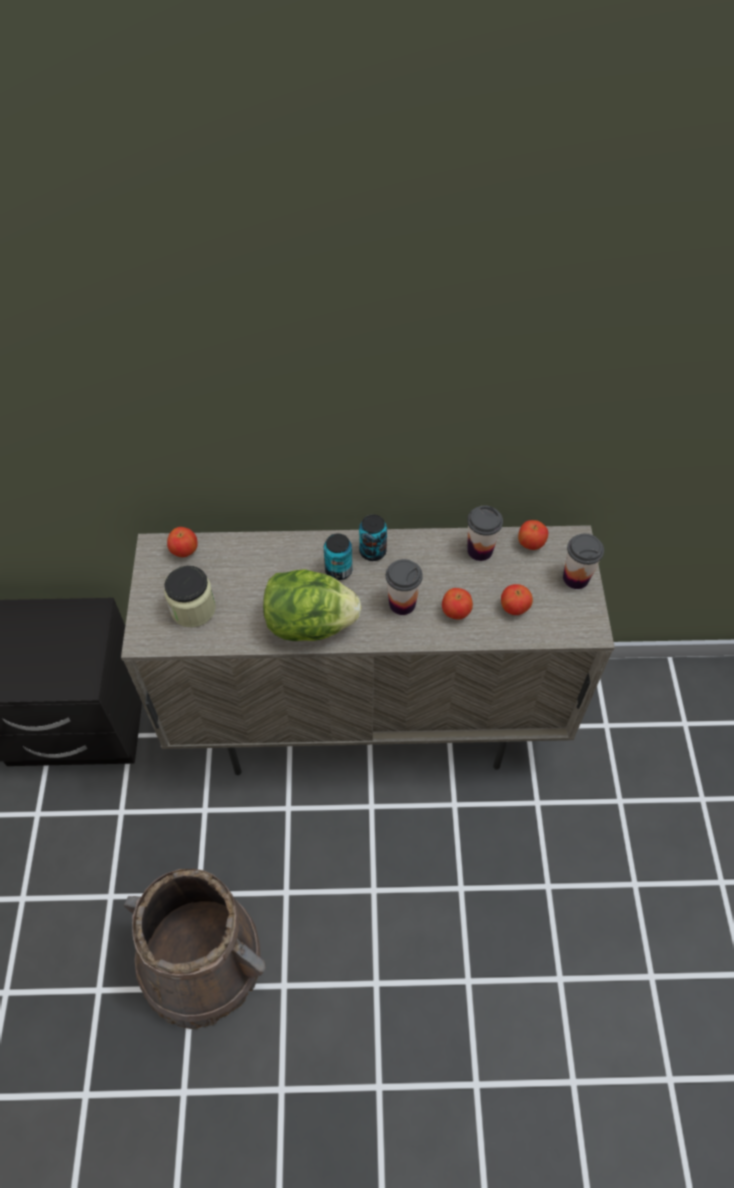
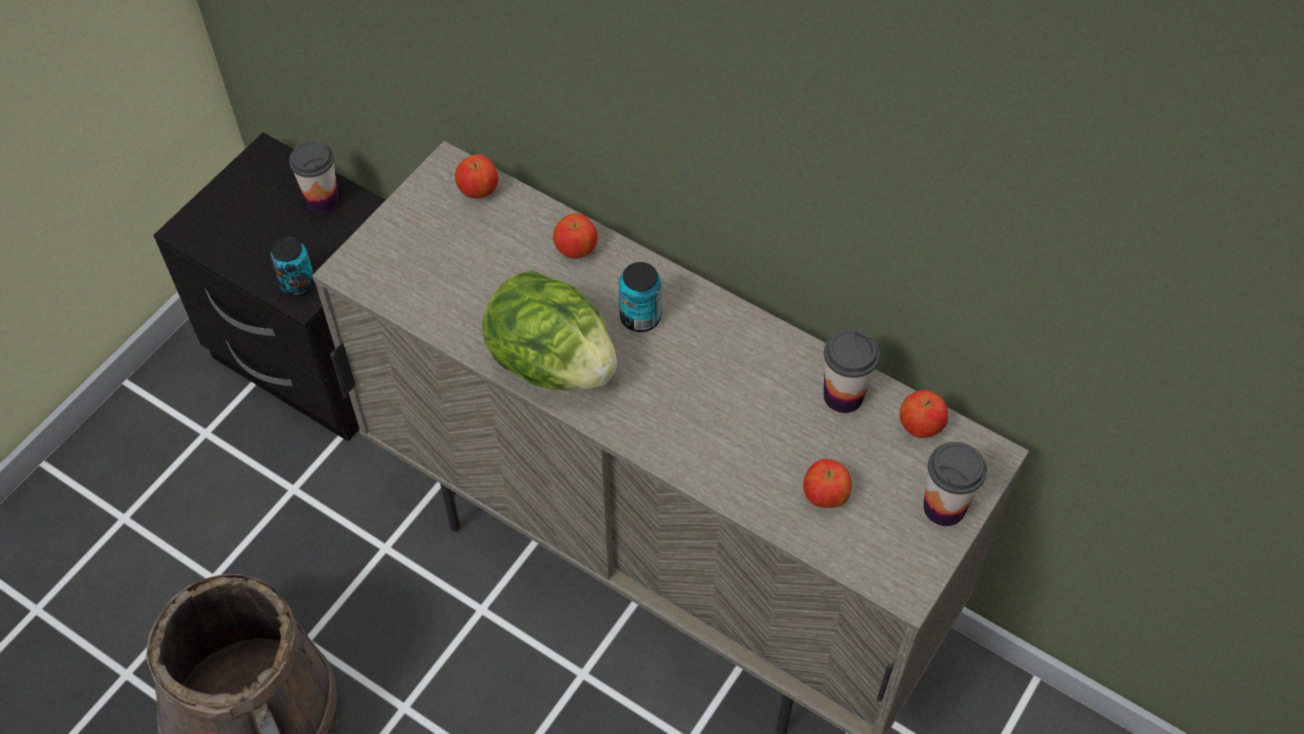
camera: 35 degrees right, 0 degrees up
jar [164,566,216,627] -> none
can [359,514,387,561] -> can moved to [270,237,316,298]
cup [386,559,423,615] -> cup moved to [289,141,339,213]
apple [442,588,473,620] -> apple moved to [553,213,598,258]

